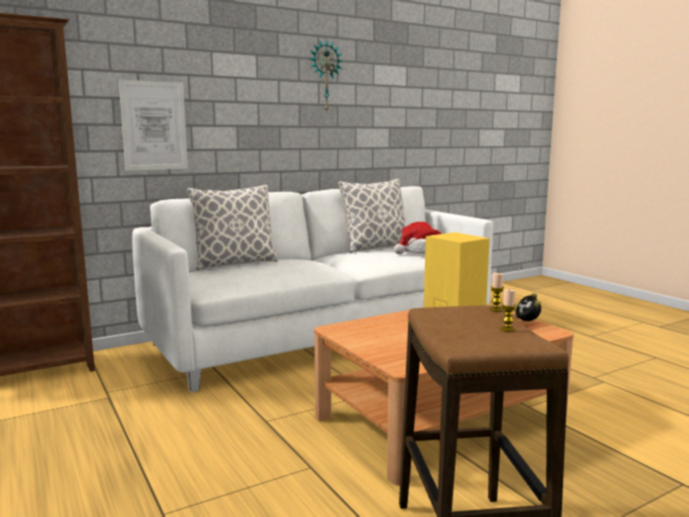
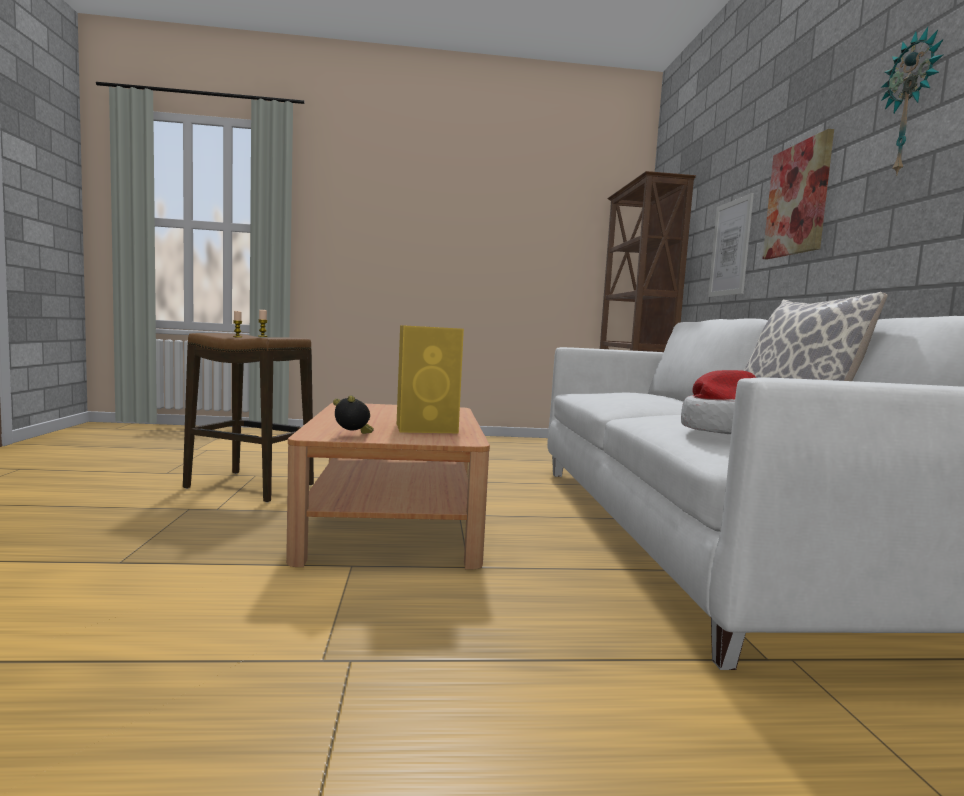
camera: 115 degrees right, 5 degrees down
pillow [187,185,278,270] -> none
none -> picture [762,129,834,259]

